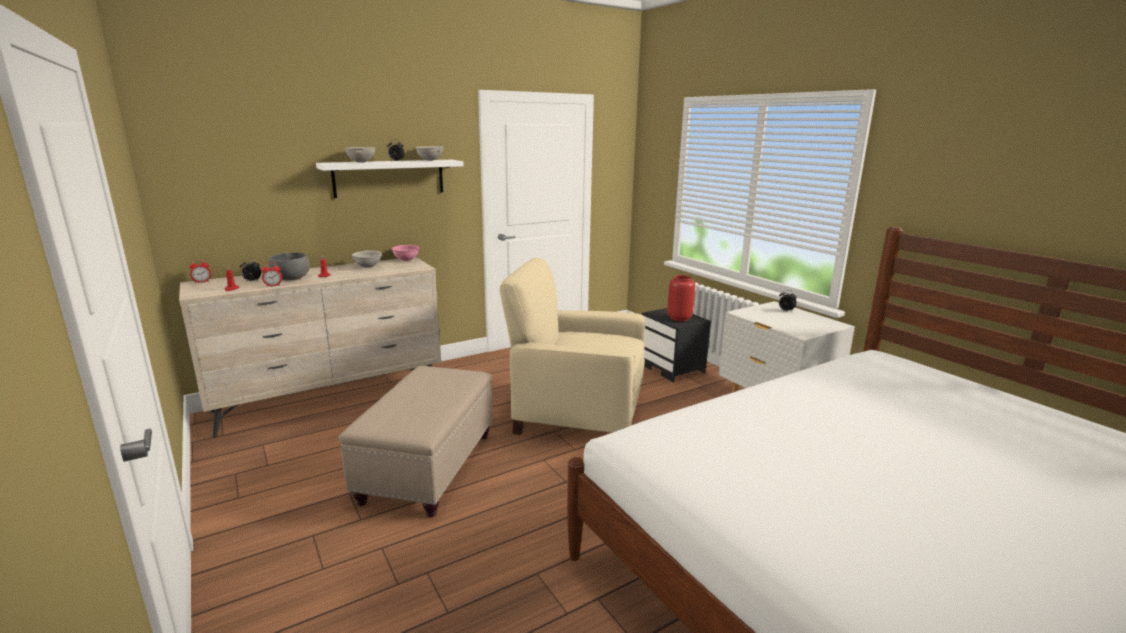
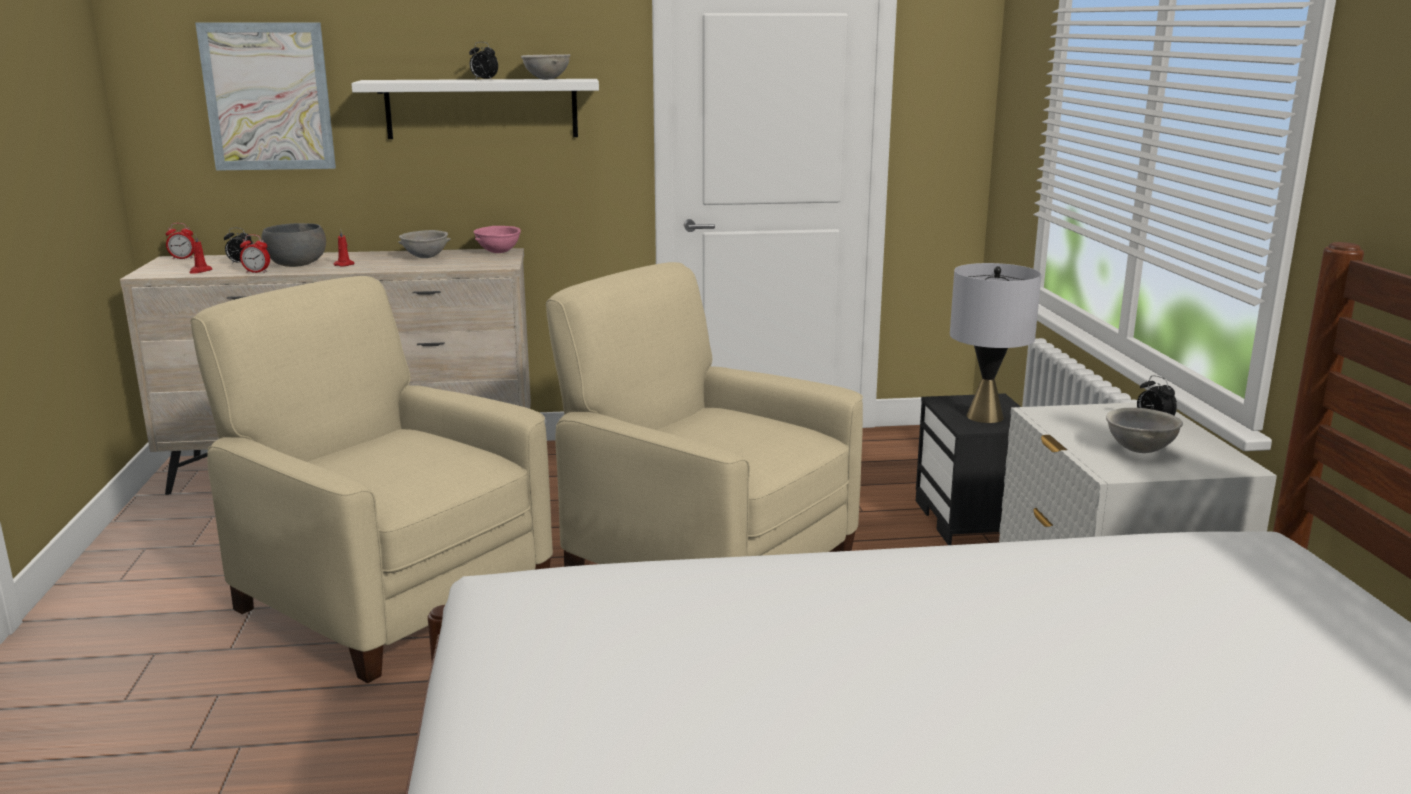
camera: 25 degrees right, 0 degrees up
beige ottoman [338,366,493,517] -> beige armchair [190,276,553,683]
grey bowl [344,147,375,163] -> grey bowl moved to [1106,408,1183,453]
red vase [667,275,695,321] -> grey table lamp [950,263,1041,423]
none -> picture [195,23,336,171]

